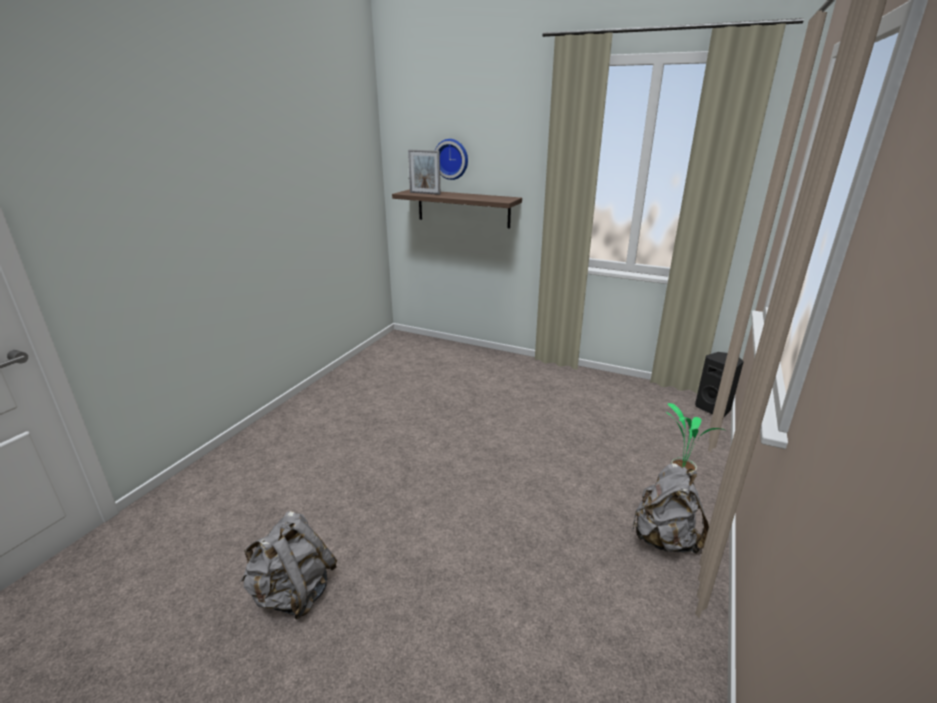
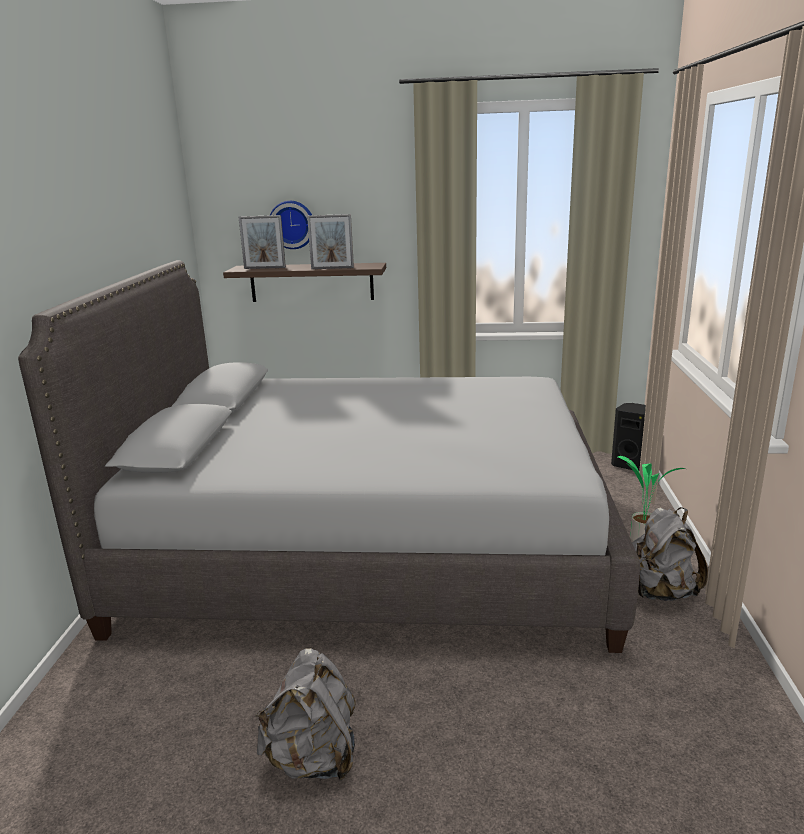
camera: 20 degrees left, 5 degrees down
none -> grey bed [18,260,640,653]
none -> picture frame [307,214,354,269]

